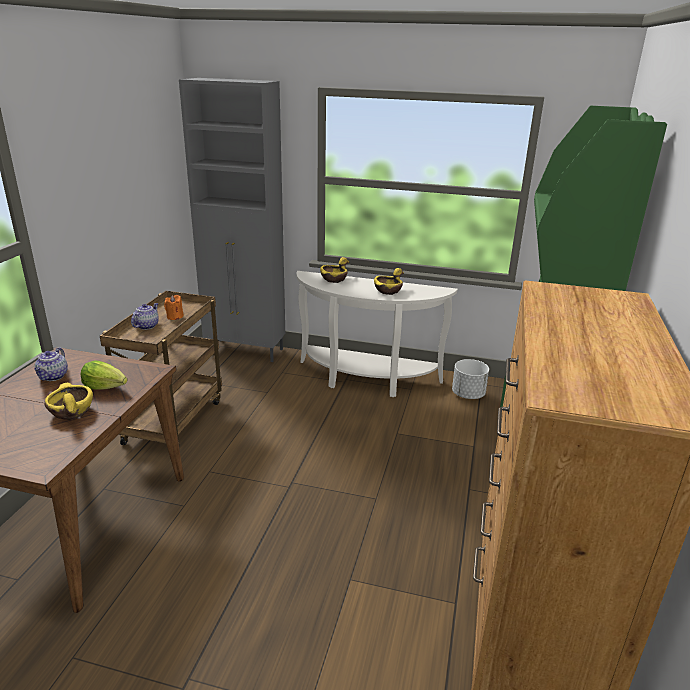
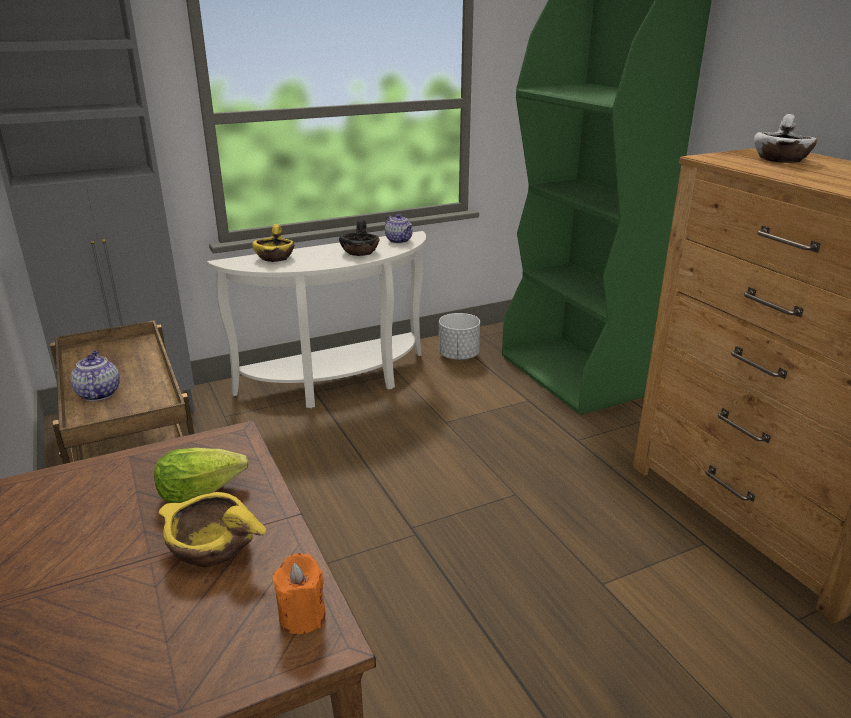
camera: 40 degrees left, 0 degrees up
teapot [34,347,68,381] -> teapot moved to [385,214,413,243]
orange candle [164,295,184,320] -> orange candle moved to [272,553,326,634]
yellow bowl [374,268,404,295] -> black bowl [339,219,379,256]
none -> white bowl [754,114,817,163]

